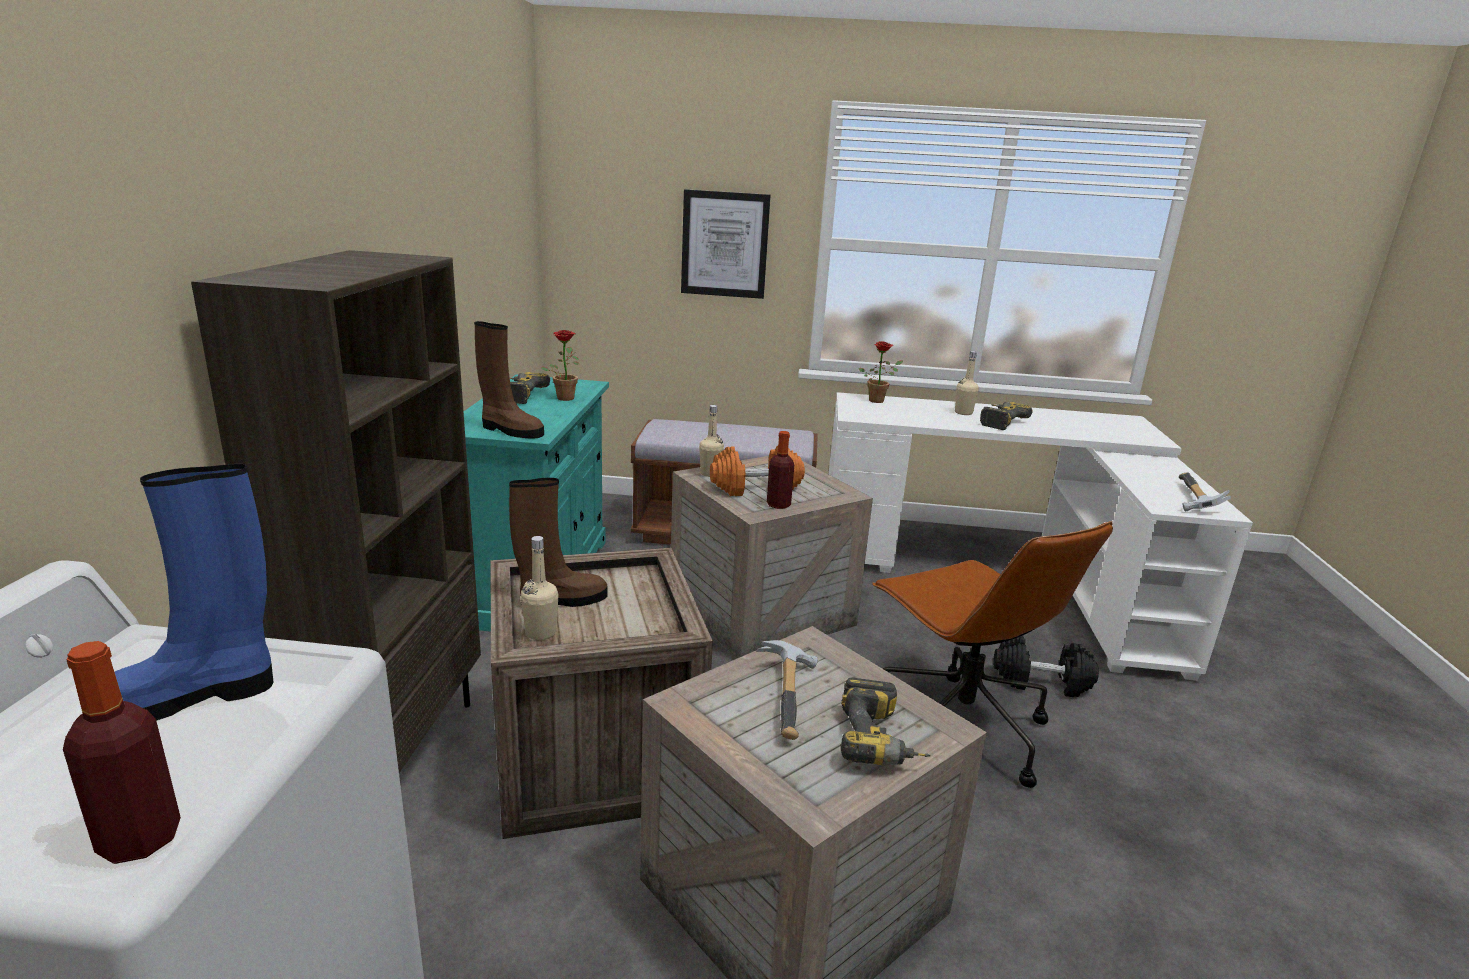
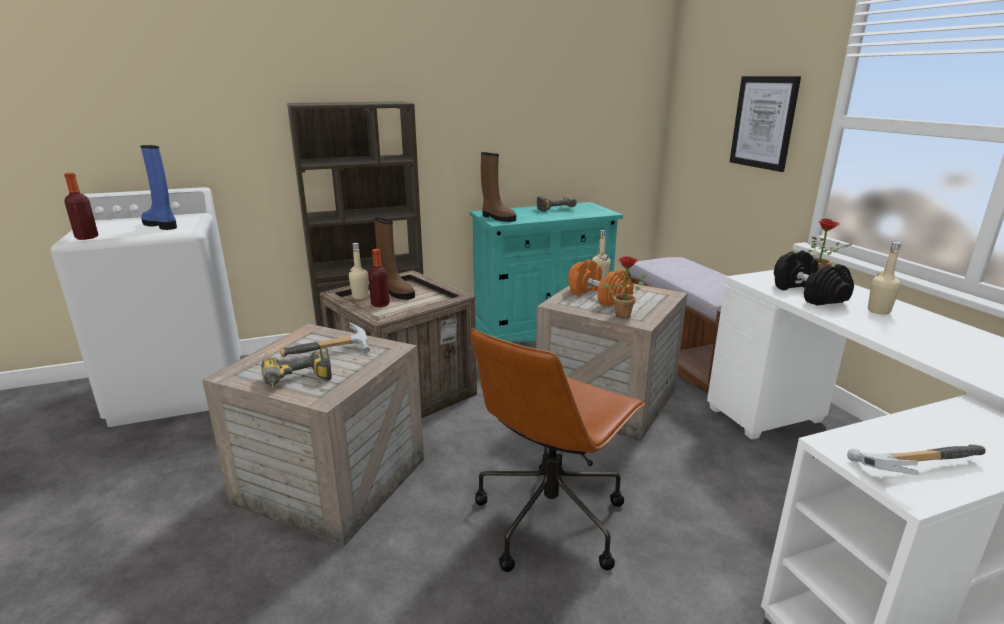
camera: 65 degrees right, 0 degrees up
brown boot [474,321,544,439] -> brown boot turned 45 degrees counterclockwise [481,152,516,222]
potted plant [541,330,579,401] -> potted plant moved to [603,256,647,318]
bottle [767,431,794,509] -> bottle moved to [368,249,390,307]
power drill [980,402,1033,430] -> none
black dumbbell [993,636,1099,697] -> black dumbbell moved to [774,250,854,306]

